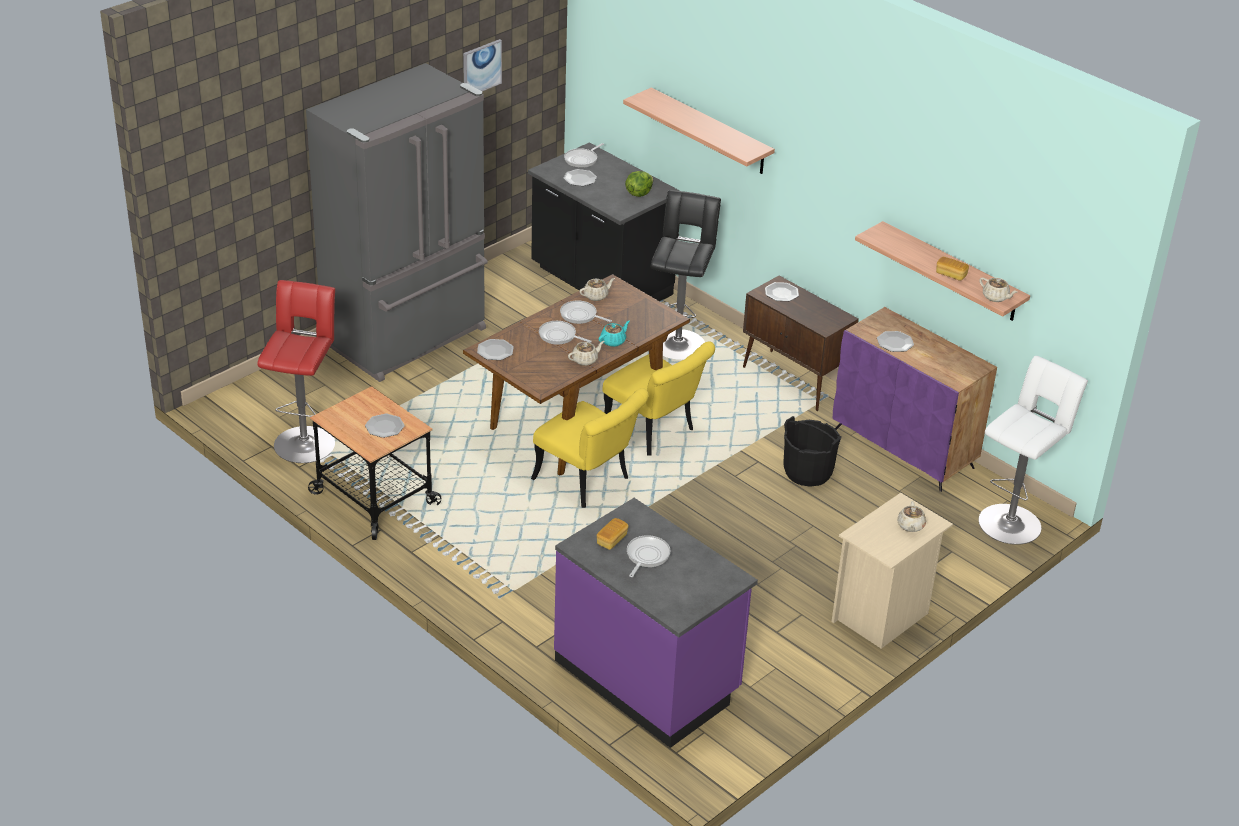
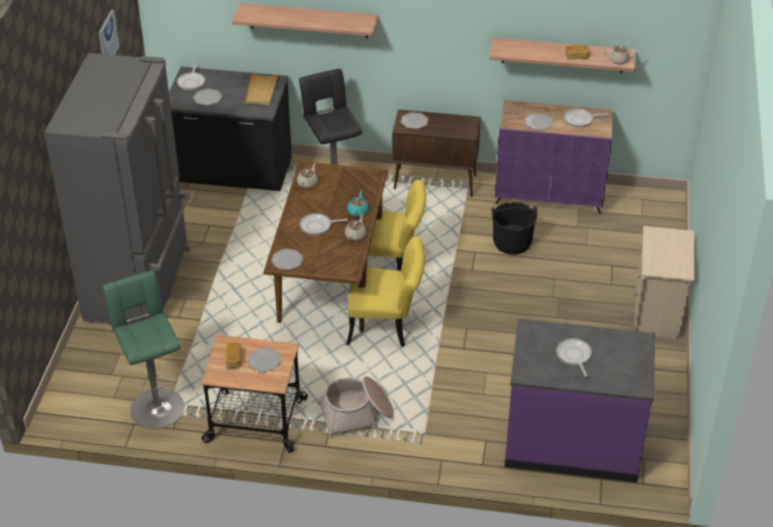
camera: 35 degrees left, 5 degrees up
red stool [257,280,335,463] -> green stool [102,270,185,429]
frying pan [560,300,612,324] -> frying pan moved to [564,108,608,128]
bread [597,518,629,550] -> bread moved to [225,343,241,368]
lettuce [625,171,653,197] -> beige tray [245,71,279,106]
beige teapot [897,501,926,532] -> none
white stool [979,356,1088,545] -> none
none -> basket [319,377,394,439]

